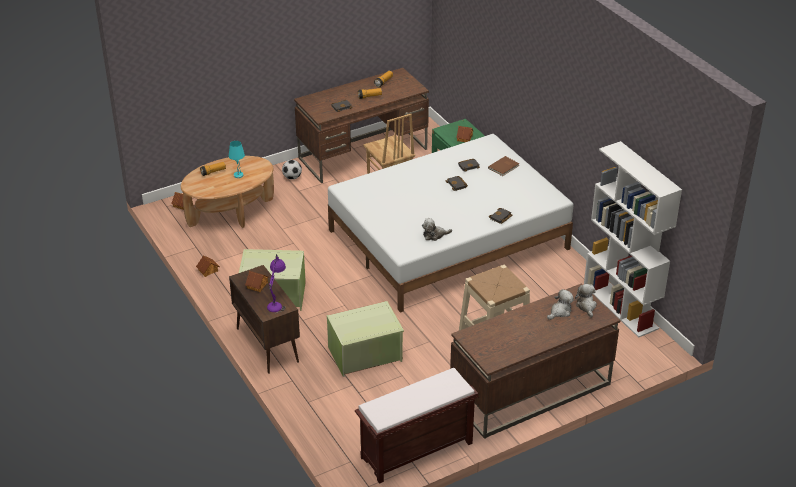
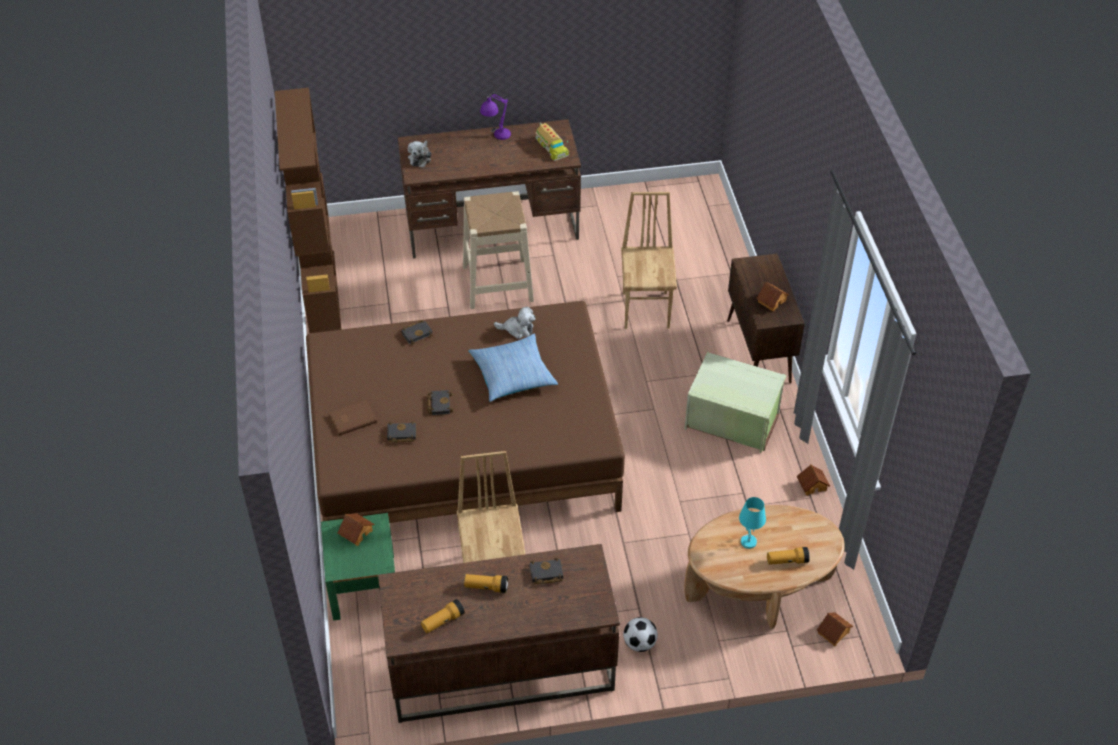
camera: 160 degrees left, 10 degrees up
purple table lamp [267,254,286,312] -> purple table lamp moved to [480,93,511,140]
green storage box [327,301,404,377] -> brown chair [621,192,677,329]
white bed [328,134,574,313] -> brown bed [306,301,625,523]
brown bench [355,368,479,484] -> none
plush toy [547,289,574,320] -> none
white bookcase [584,141,682,338] -> brown bookcase [275,88,342,333]
none -> pillow [469,333,558,402]
none -> toy truck [535,123,569,161]

